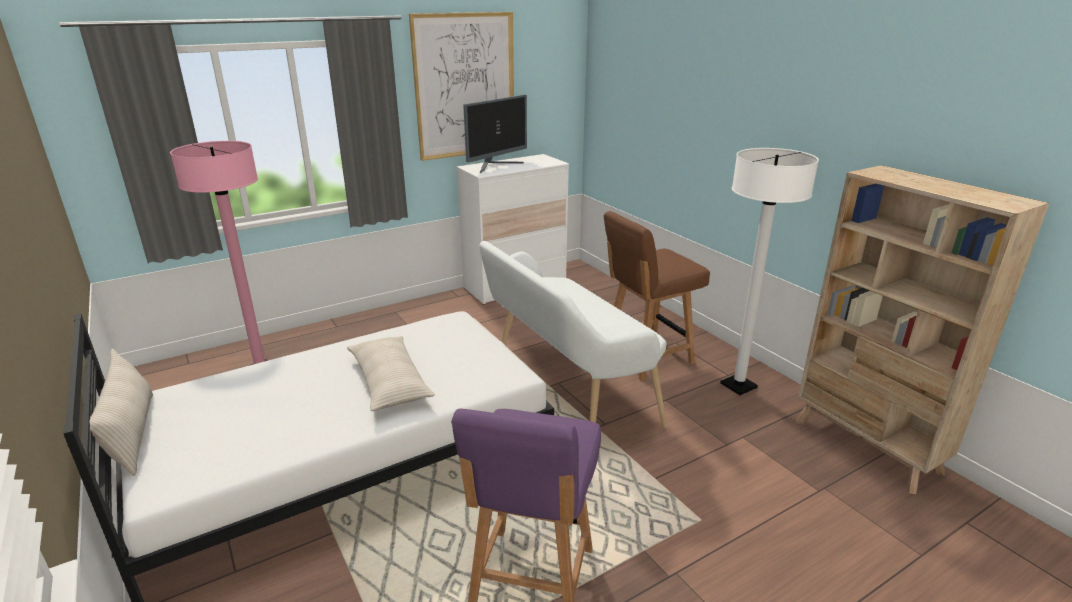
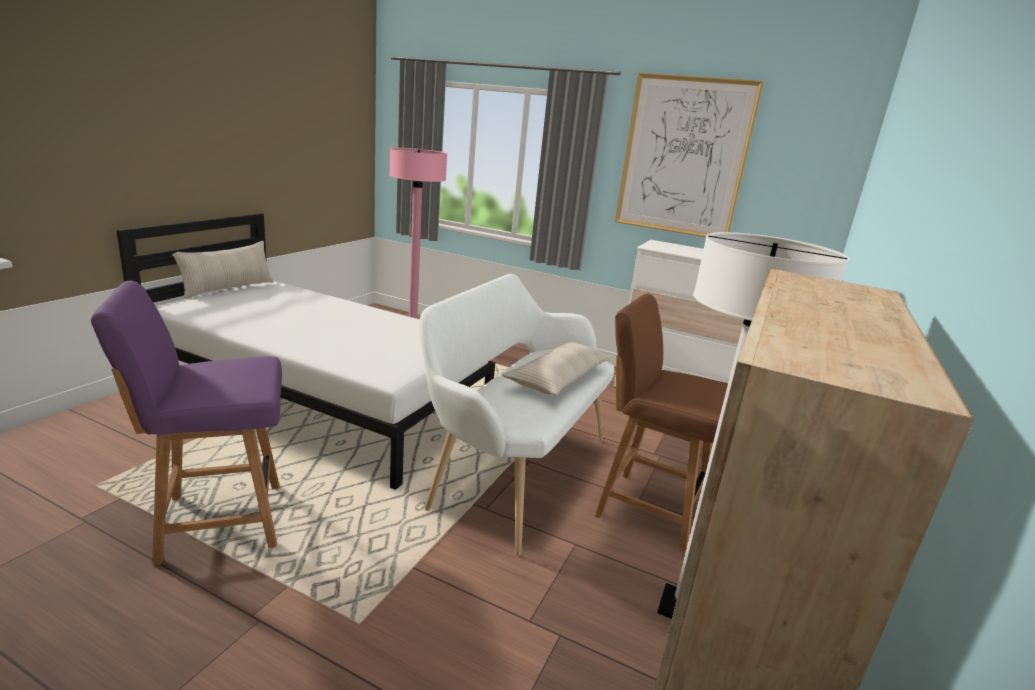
camera: 55 degrees right, 5 degrees down
beige pillow [347,336,435,411] -> beige pillow moved to [502,342,611,395]
monitor [463,95,527,173] -> none

